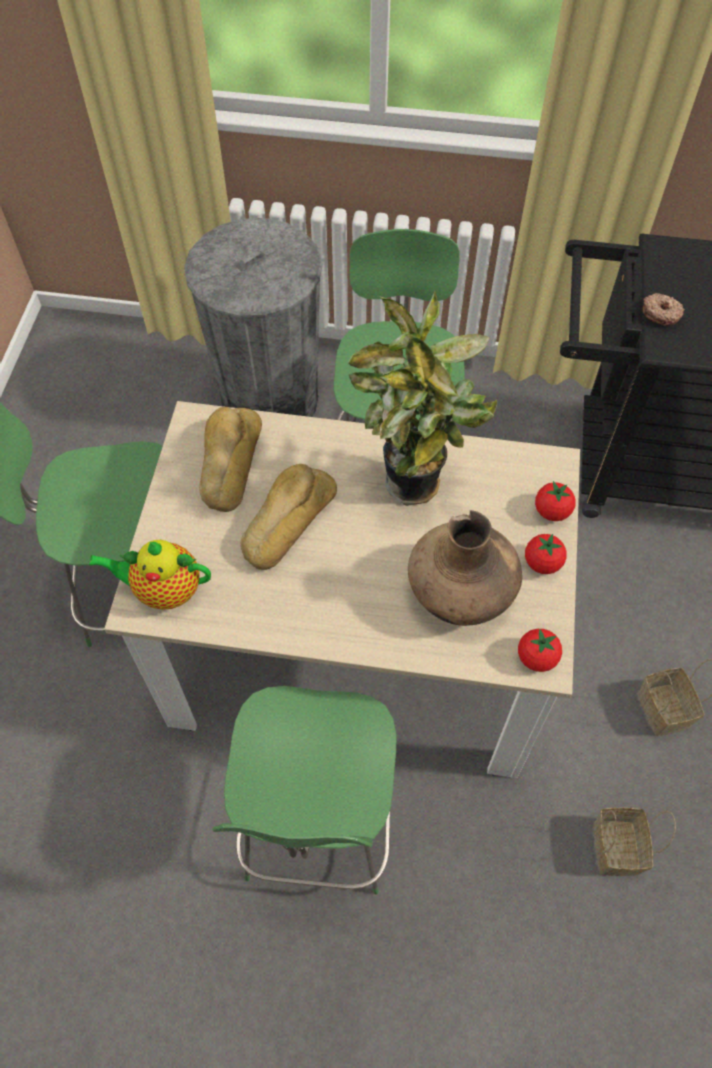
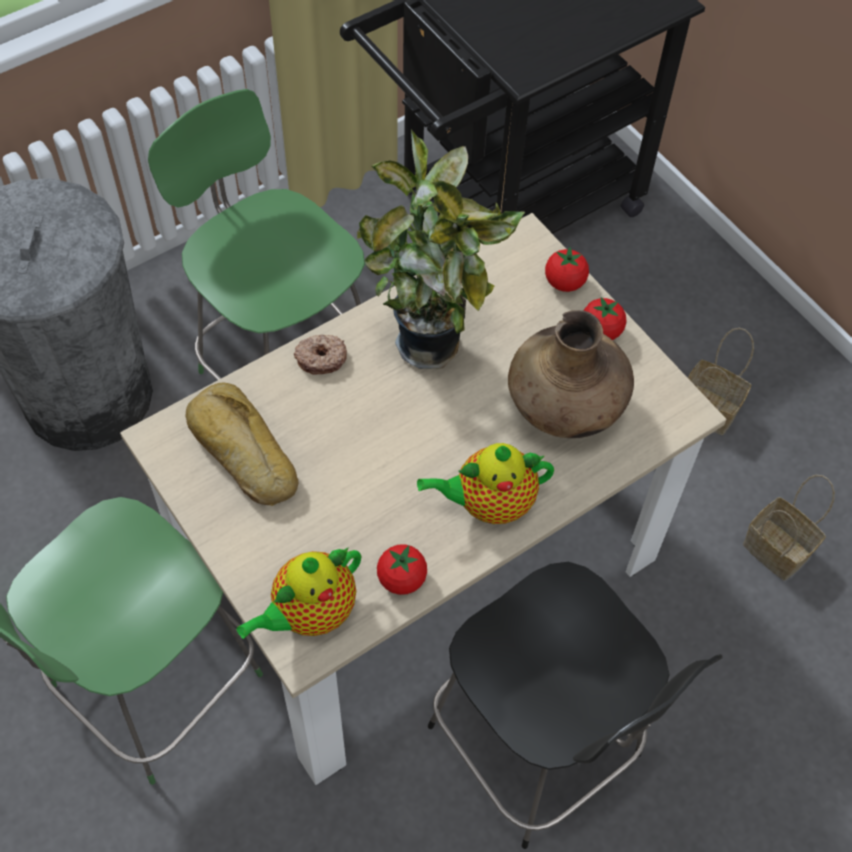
camera: 45 degrees left, 0 degrees up
green chair [212,686,397,895] -> black chair [428,562,723,849]
bread [240,464,337,570] -> none
tomato [518,629,562,672] -> tomato moved to [377,544,427,595]
donut [643,293,685,326] -> donut moved to [294,335,347,374]
none -> teapot [417,443,554,524]

